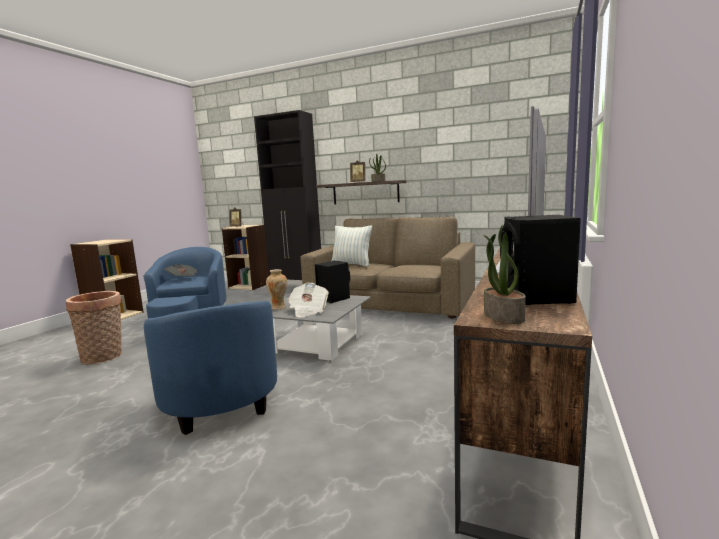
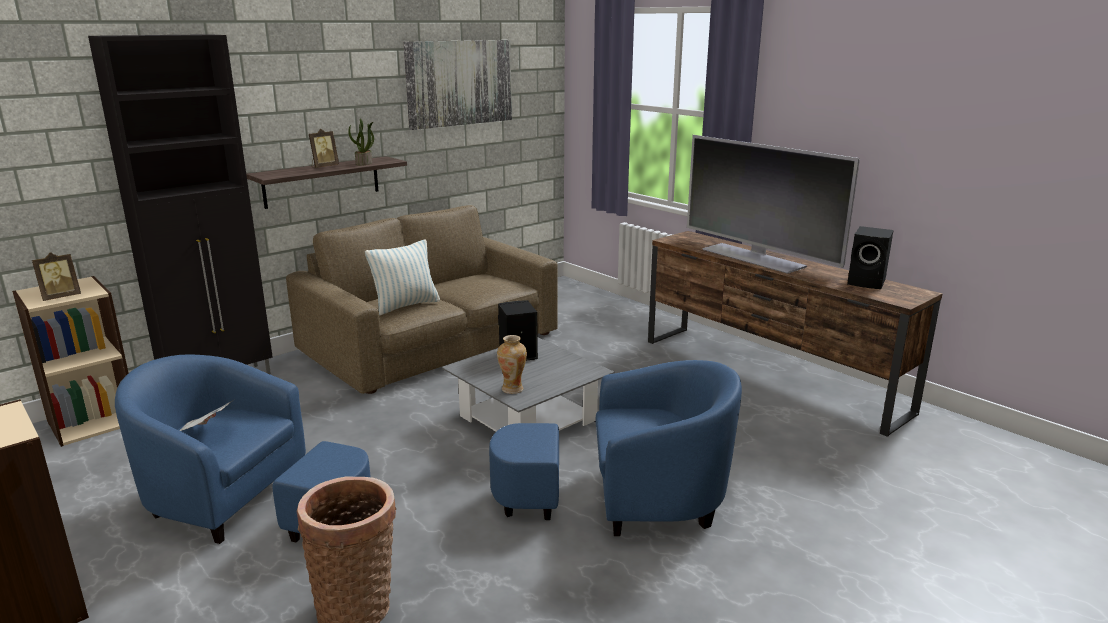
camera: 65 degrees left, 10 degrees up
newspaper [288,283,329,317] -> none
potted plant [483,224,526,324] -> none
none -> picture [403,40,512,130]

